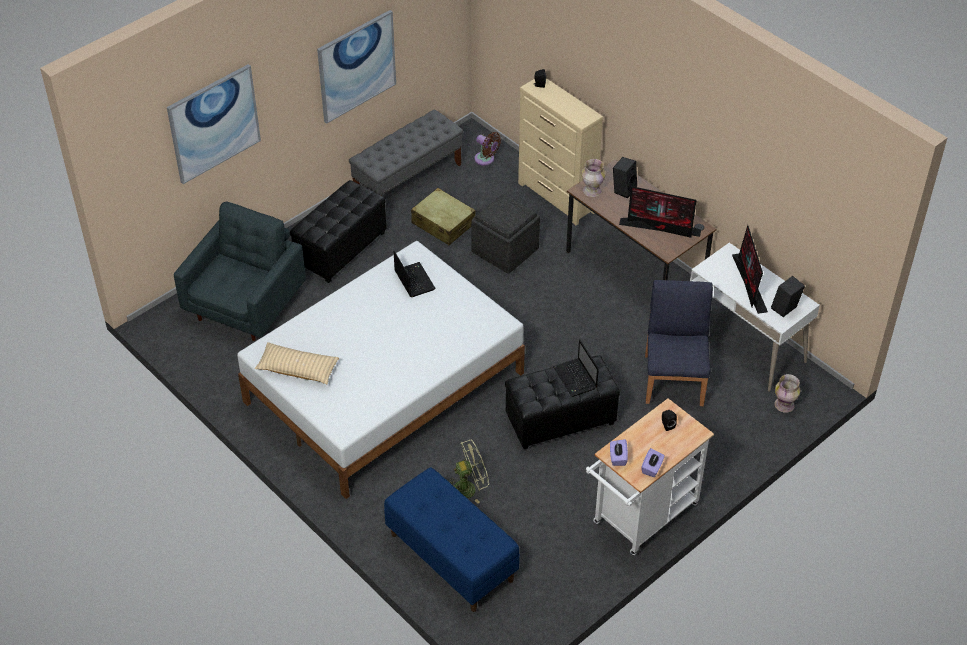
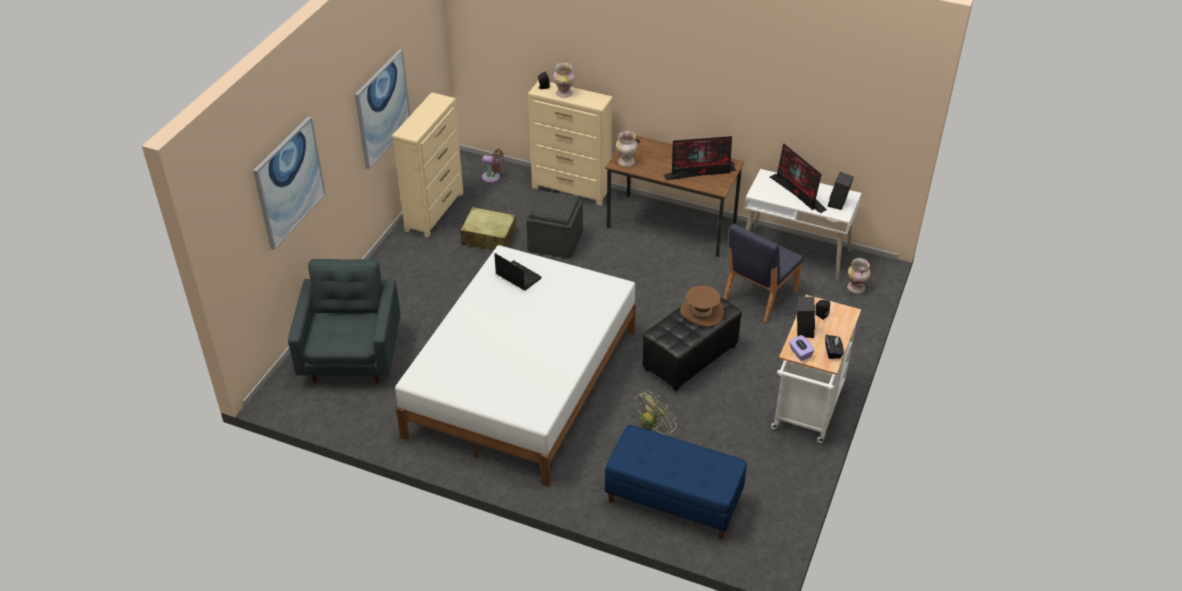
camera: 25 degrees left, 5 degrees down
beige pillow [255,342,339,384] -> none
black ottoman [290,180,387,283] -> none
grey bench [349,110,463,196] -> beige dresser [392,92,463,238]
laptop [553,339,599,397] -> brown hat [680,285,724,327]
black speaker [613,157,637,198] -> black speaker moved to [797,297,815,338]
purple tissue box [641,448,665,477] -> black tissue box [825,335,844,359]
blue chair [645,280,713,406] -> blue chair turned 120 degrees counterclockwise [723,224,803,322]
none -> vase [553,63,575,98]

